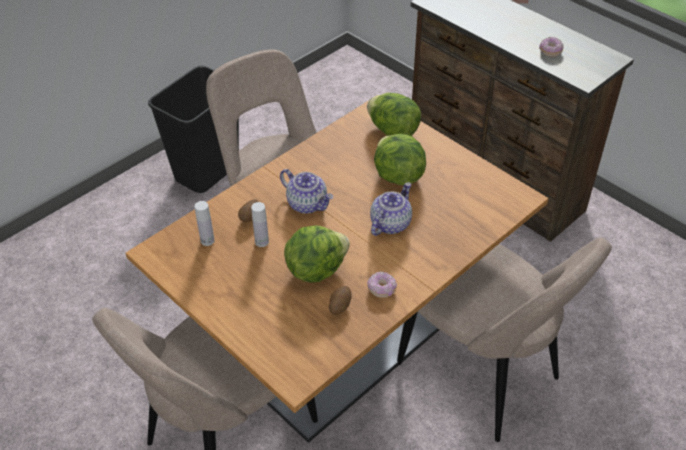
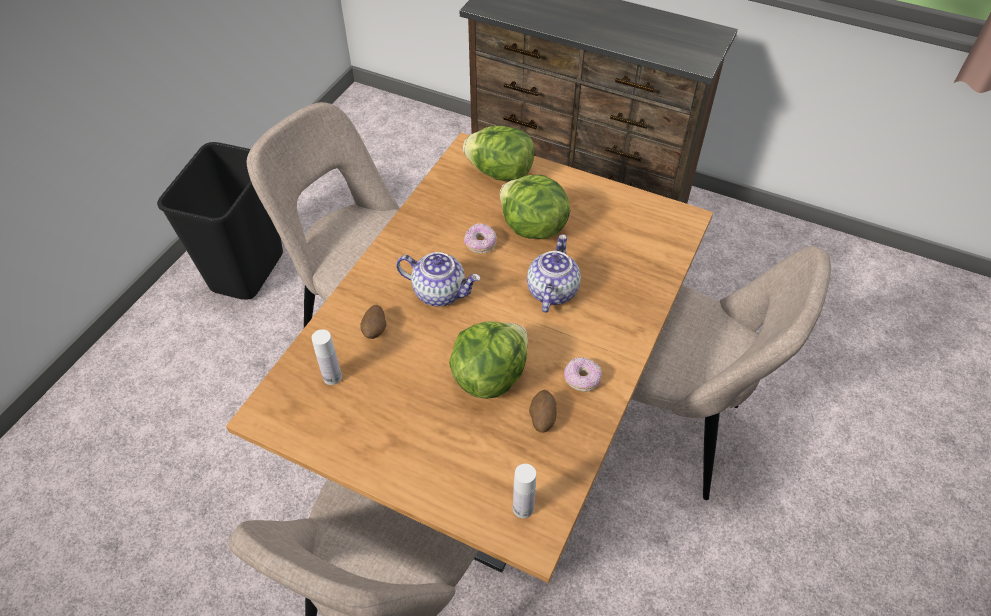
camera: 20 degrees left, 5 degrees up
white bottle [251,202,269,247] -> white bottle moved to [513,464,536,518]
donut [539,37,564,57] -> donut moved to [464,223,497,254]

